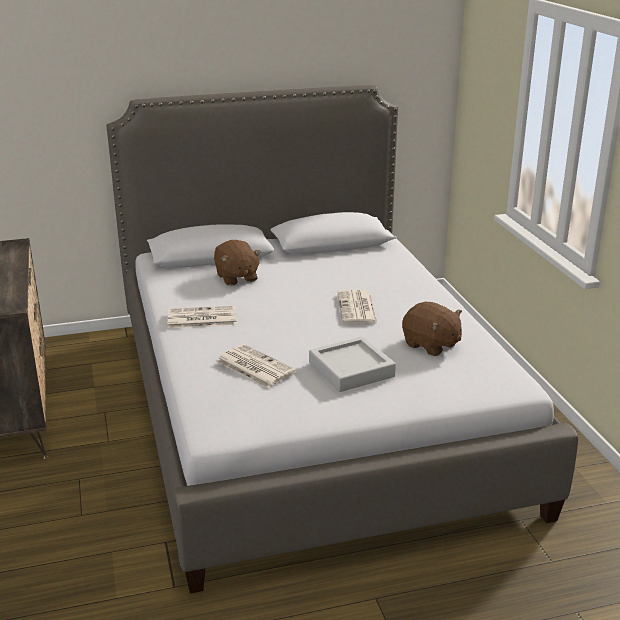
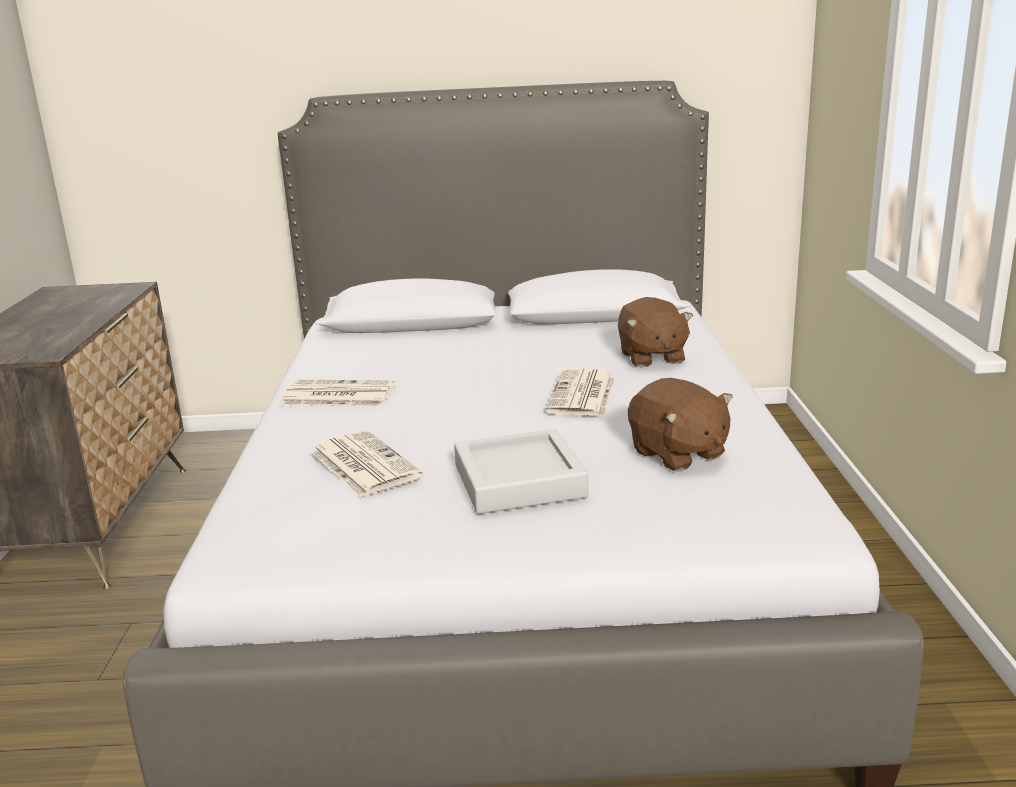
camera: 15 degrees right, 5 degrees down
brown plush toy [214,240,261,286] -> brown plush toy moved to [618,297,693,367]

